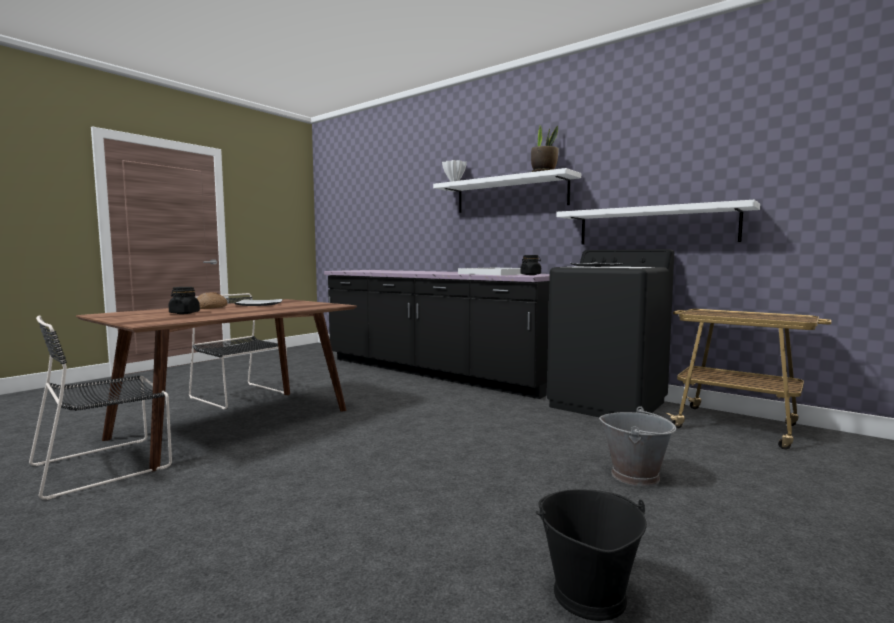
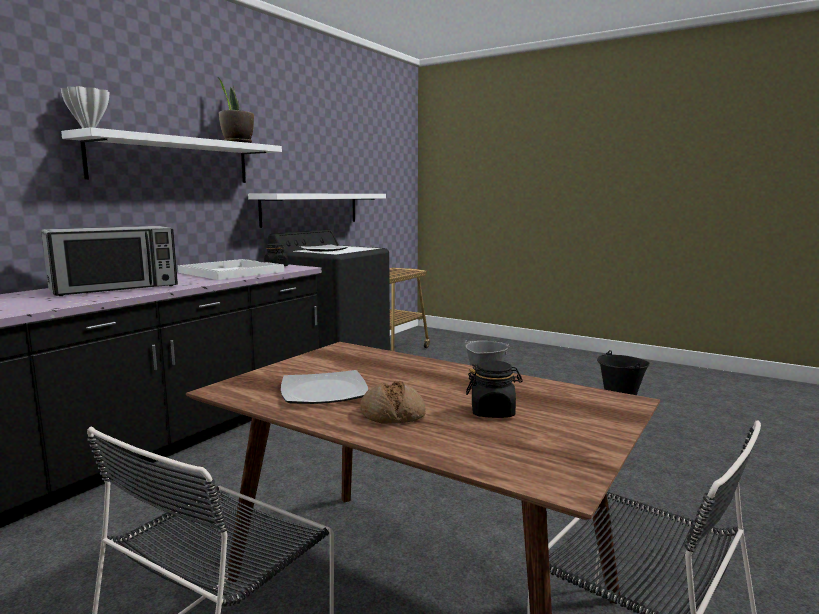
camera: 95 degrees left, 5 degrees up
none -> microwave [41,226,178,296]

